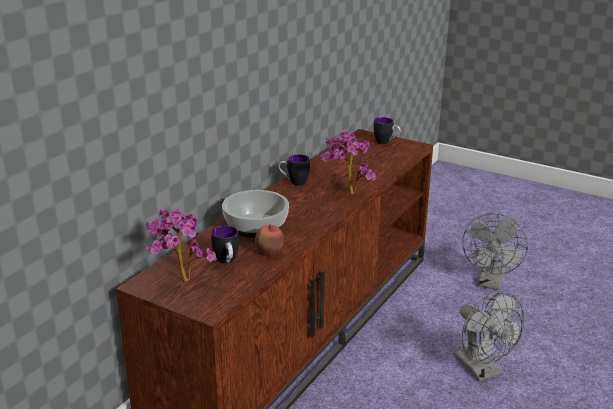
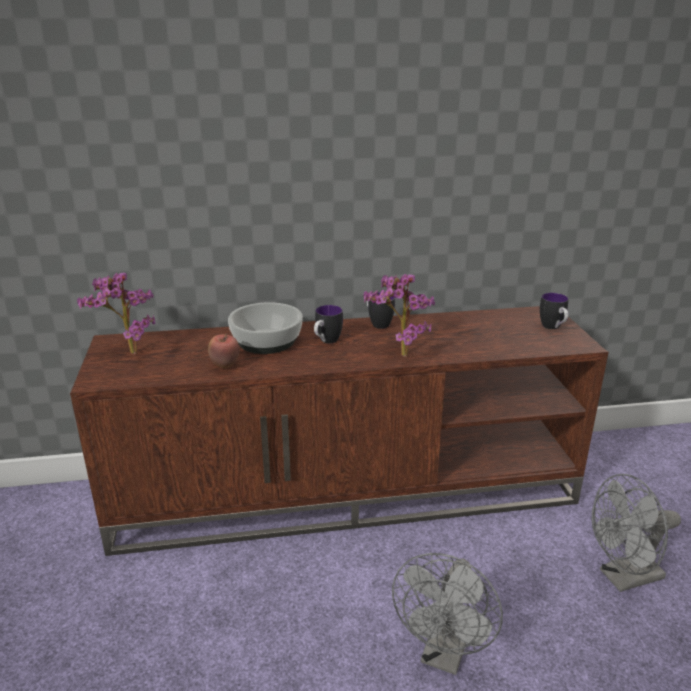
camera: 50 degrees right, 0 degrees up
mug [211,225,239,264] -> mug moved to [314,305,343,343]

